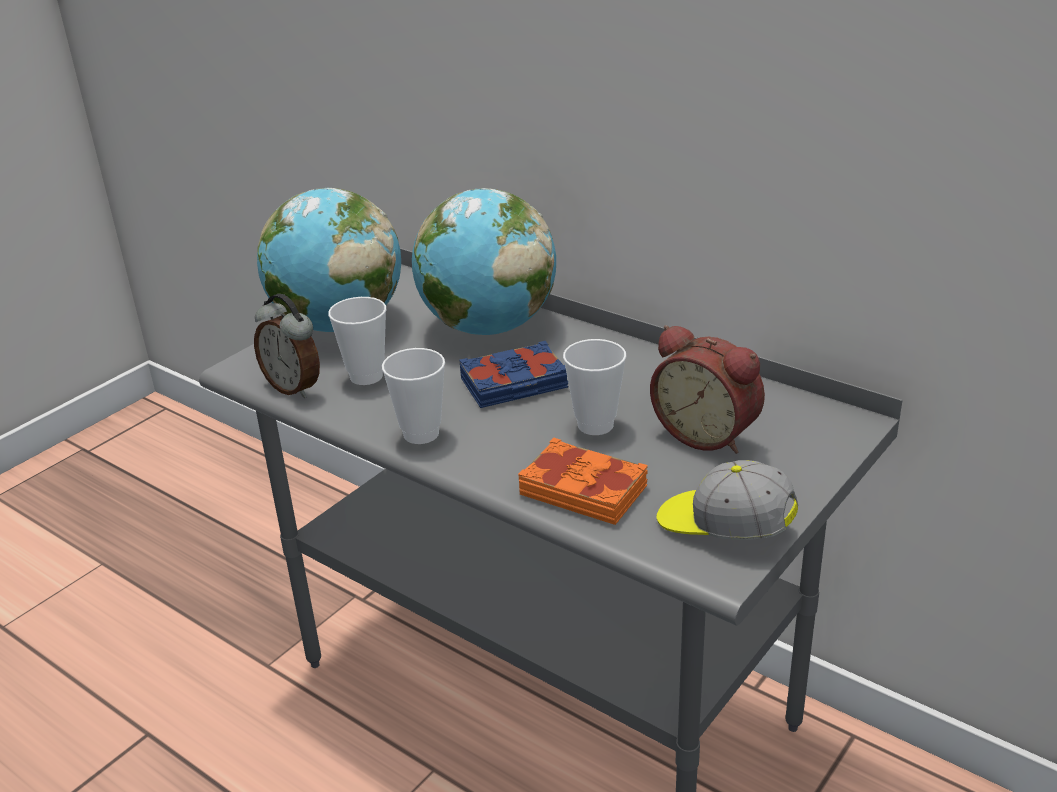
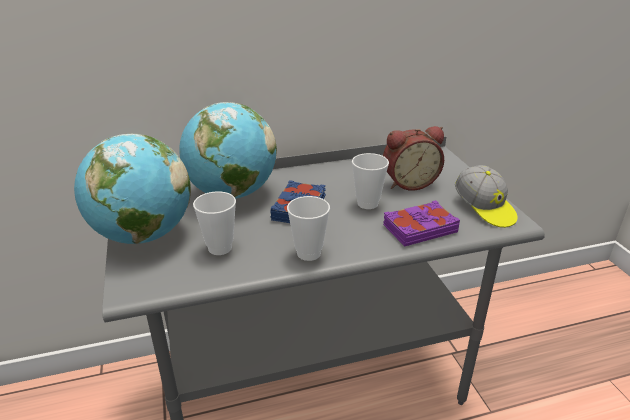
camera: 55 degrees left, 0 degrees up
alarm clock [254,294,320,398] -> none
orange book [518,437,648,525] -> purple book [383,200,460,246]
cap [656,460,798,540] -> cap turned 90 degrees counterclockwise [455,165,518,228]

